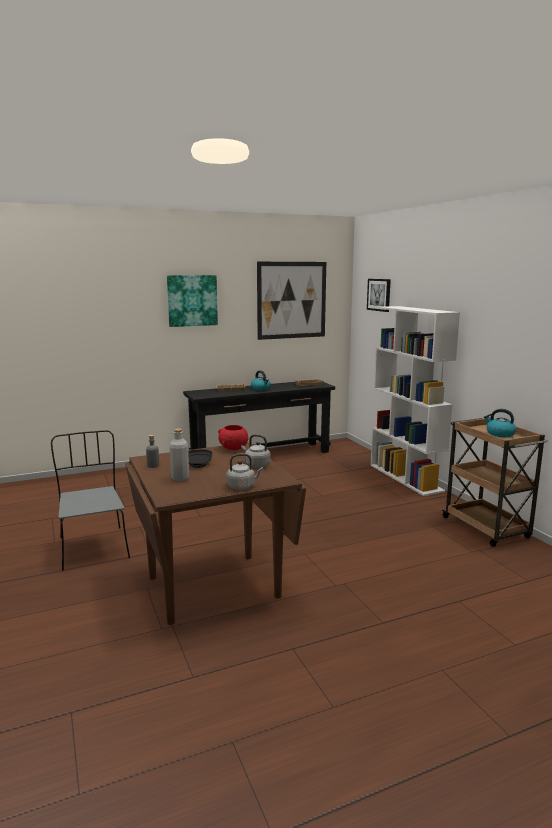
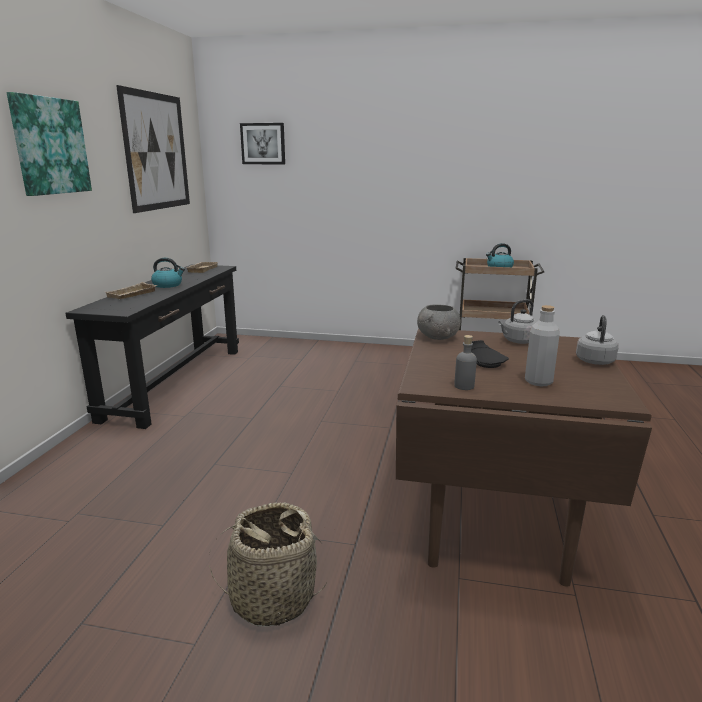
camera: 55 degrees left, 5 degrees up
grey chair [51,430,130,571] -> basket [209,502,326,627]
red bowl [218,425,249,450] -> grey bowl [417,305,461,340]
white bookcase [370,306,460,496] -> none

